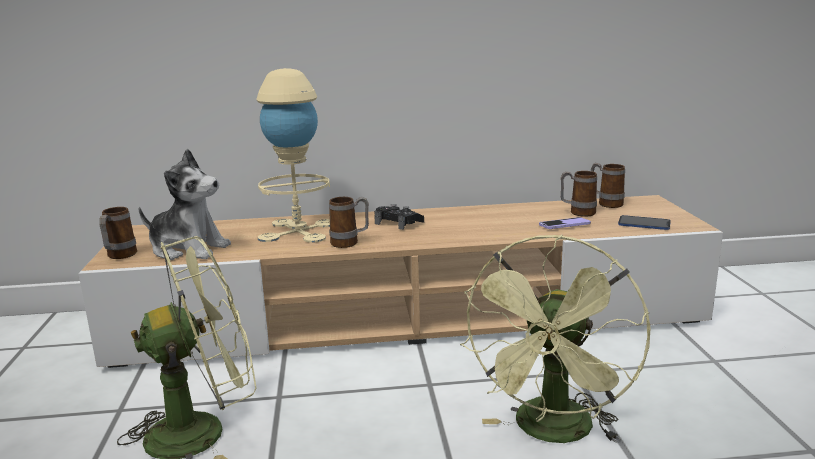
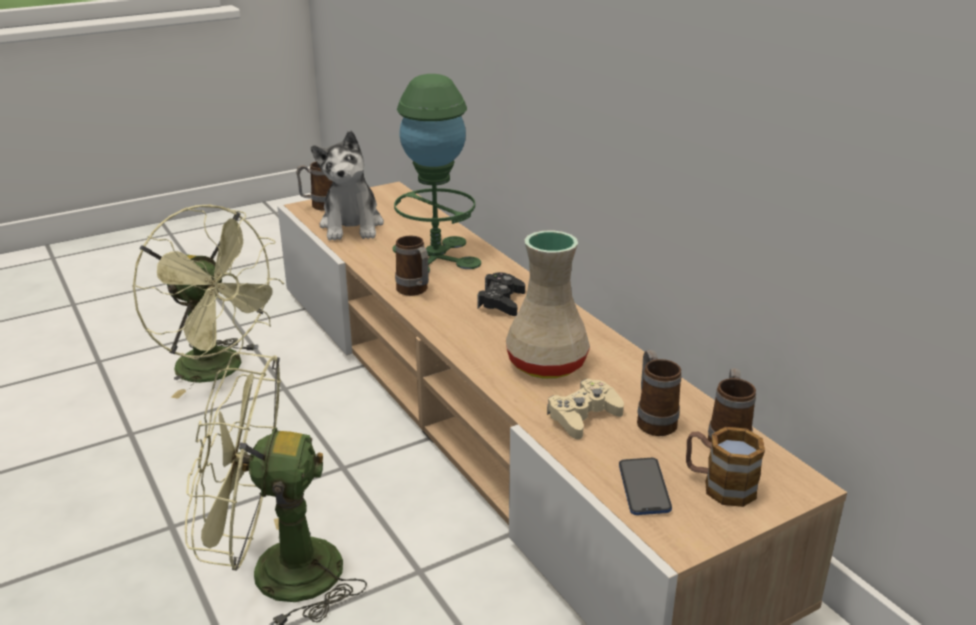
camera: 65 degrees right, 10 degrees up
beige table lamp [256,68,330,243] -> green table lamp [393,74,481,273]
phone [539,217,591,229] -> beige game controller [547,379,624,440]
none -> beige vase [506,231,590,379]
none -> mug [686,427,765,507]

